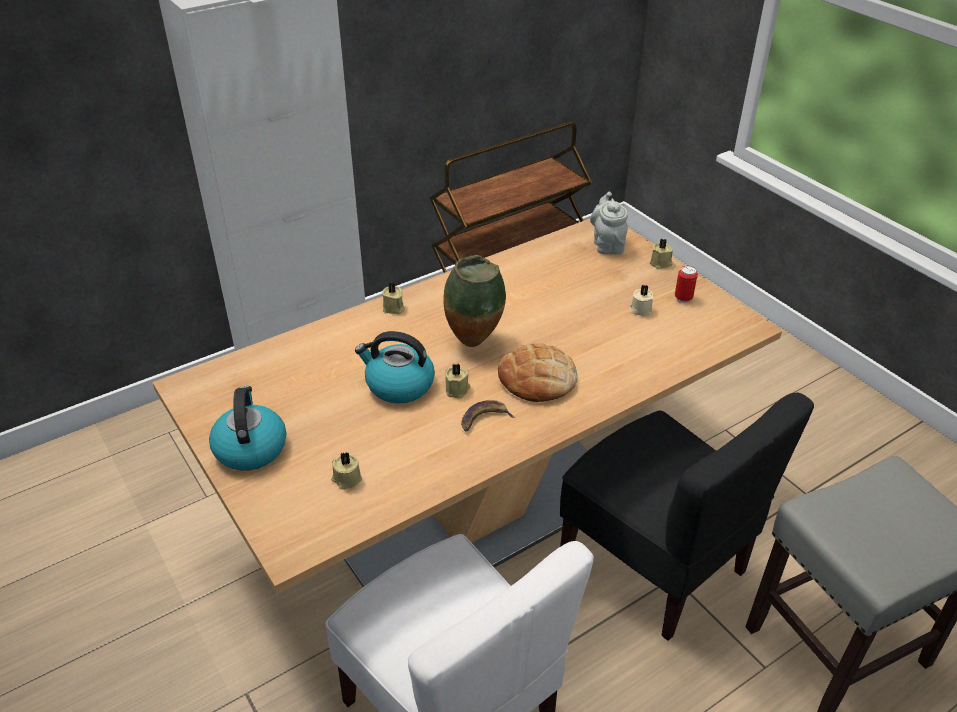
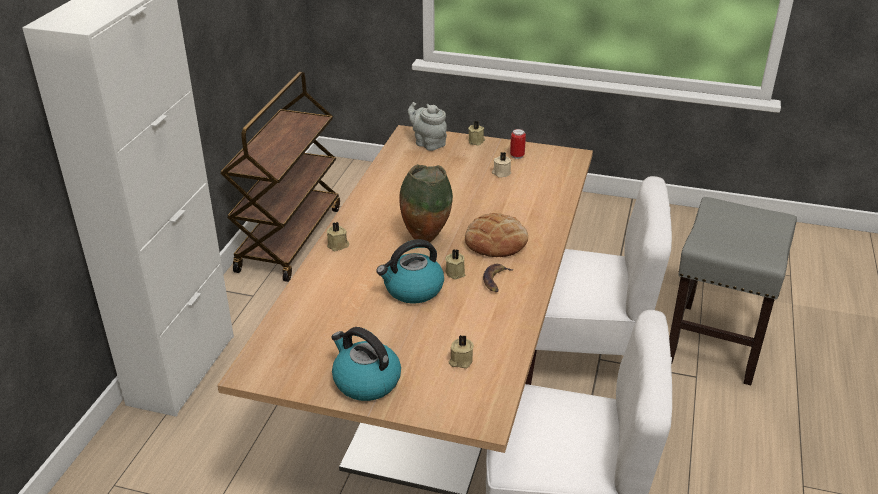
camera: 40 degrees left, 5 degrees down
black chair [560,393,814,641] -> white chair [525,176,672,385]

